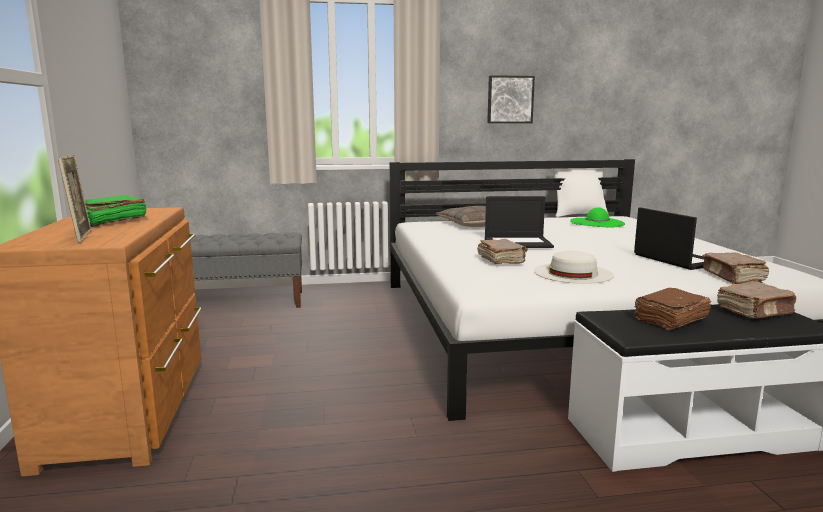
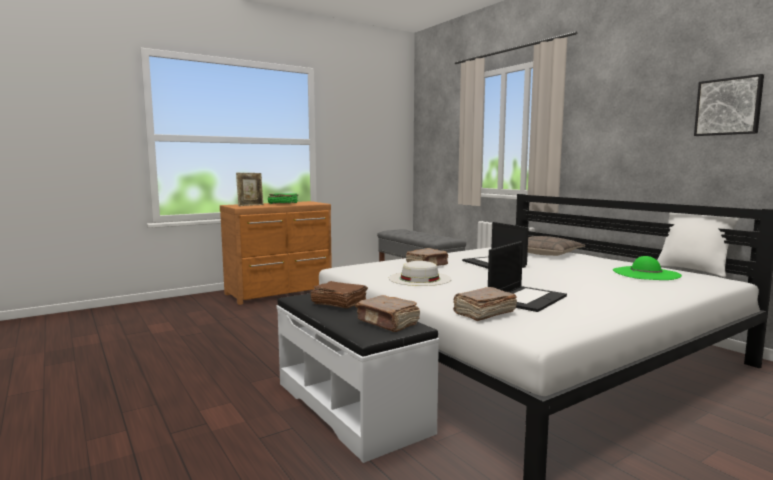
camera: 65 degrees right, 5 degrees down
picture [487,75,535,123] -> picture moved to [694,74,764,136]

